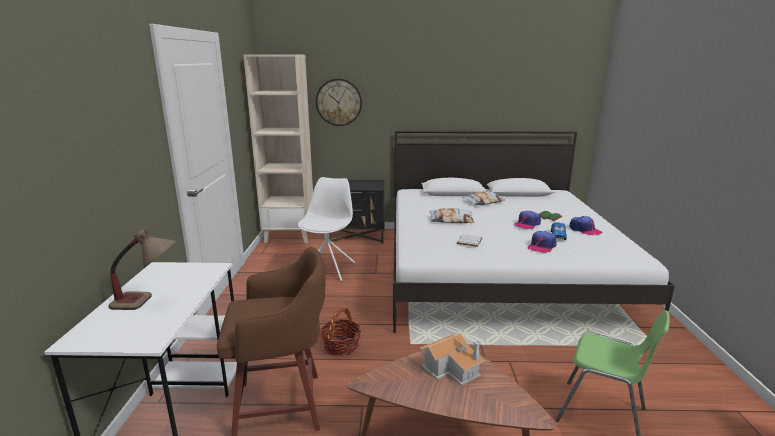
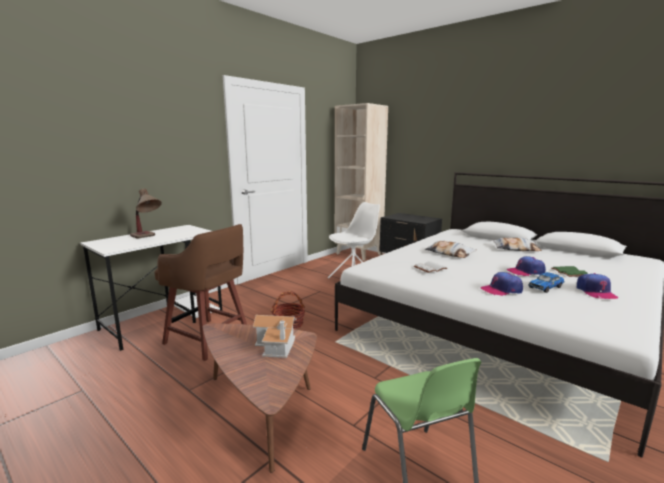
camera: 40 degrees right, 5 degrees down
wall clock [316,79,362,126] -> none

